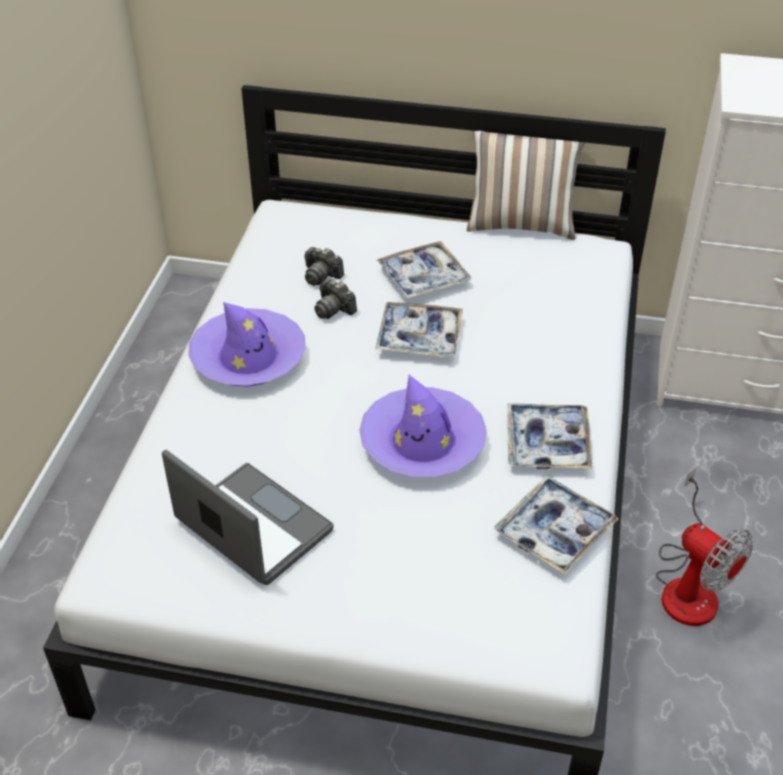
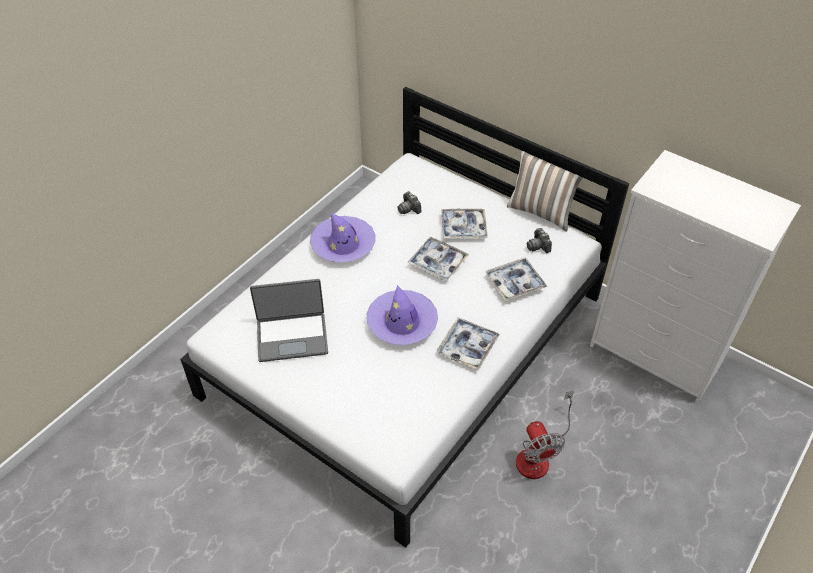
camera: 25 degrees right, 5 degrees up
laptop [162,450,334,585] -> laptop turned 105 degrees clockwise [250,279,328,362]
camera [314,278,357,319] -> camera moved to [527,228,552,253]
tray [494,476,619,575] -> tray moved to [486,257,547,301]

